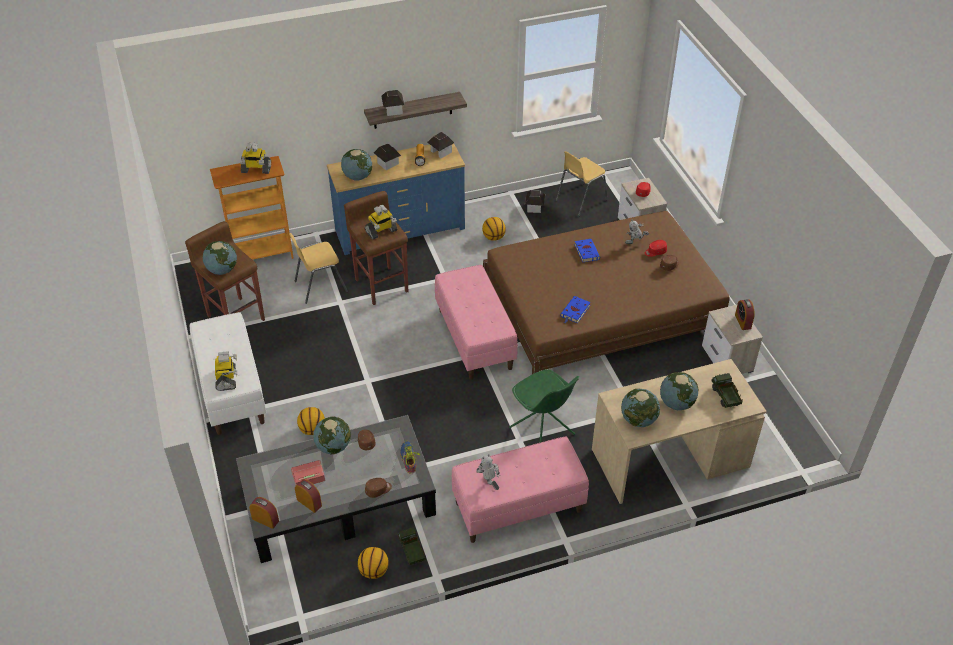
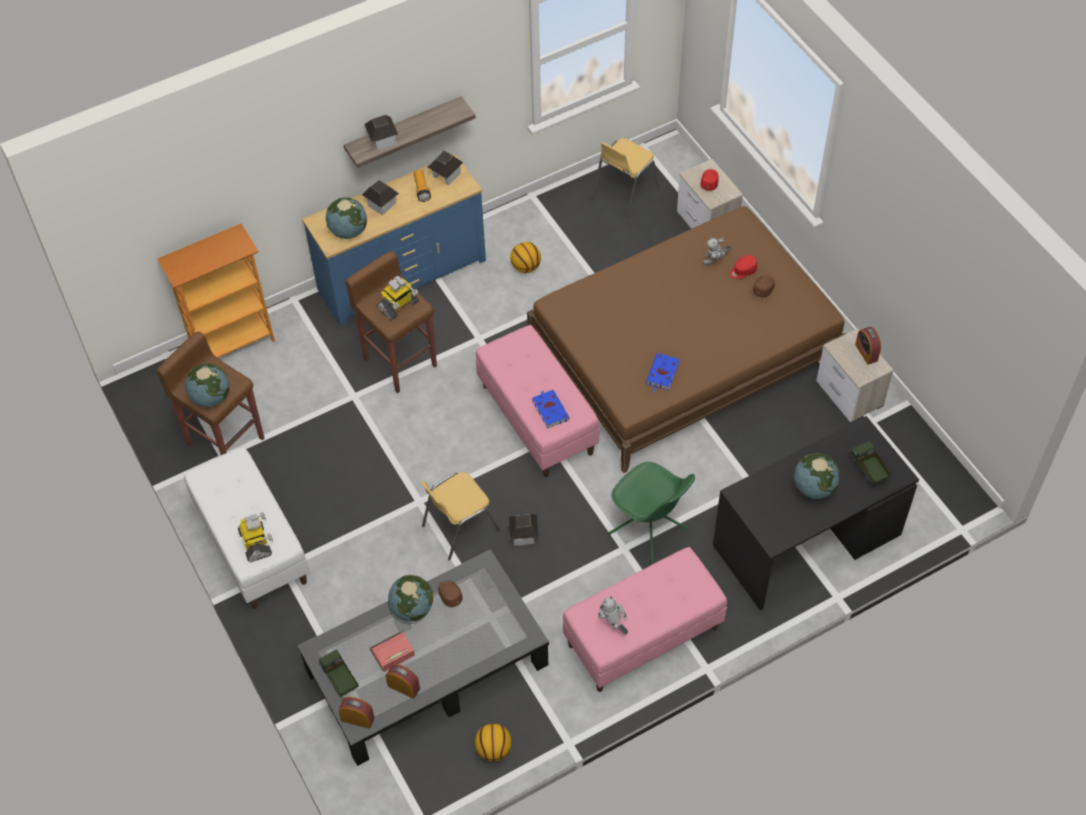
camera: 10 degrees left, 10 degrees up
toy robot [240,143,271,174] -> none
yellow chair [289,233,348,304] -> yellow chair moved to [421,472,500,560]
basketball [297,407,325,435] -> none
brown cap [365,478,392,498] -> none
toy truck [397,527,426,565] -> toy truck moved to [318,649,359,696]
shoe [400,441,420,473] -> none
toy house [525,190,545,213] -> toy house moved to [508,514,538,546]
blue book [574,239,600,262] -> blue book moved to [532,390,570,429]
beige desk [592,359,767,504] -> black desk [713,416,919,611]
globe [621,389,660,427] -> none

